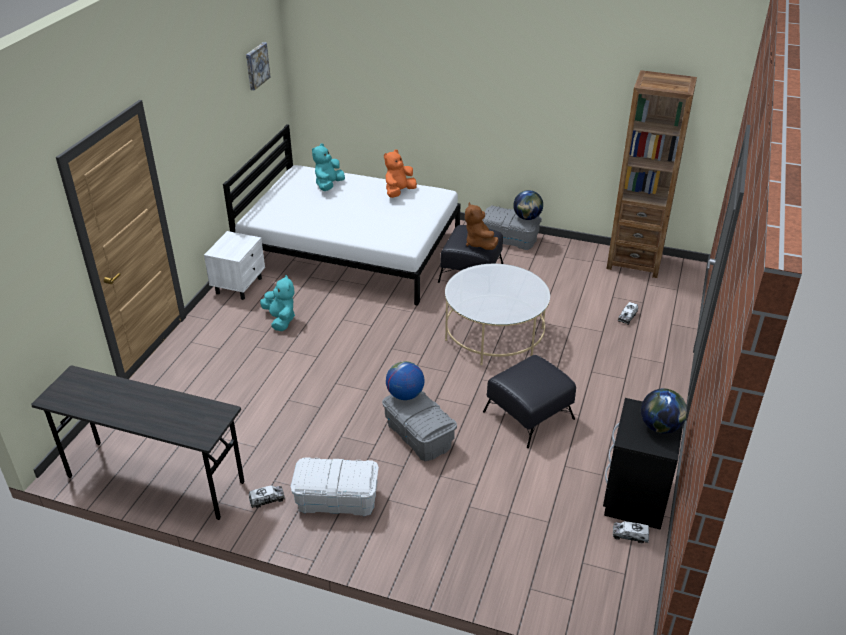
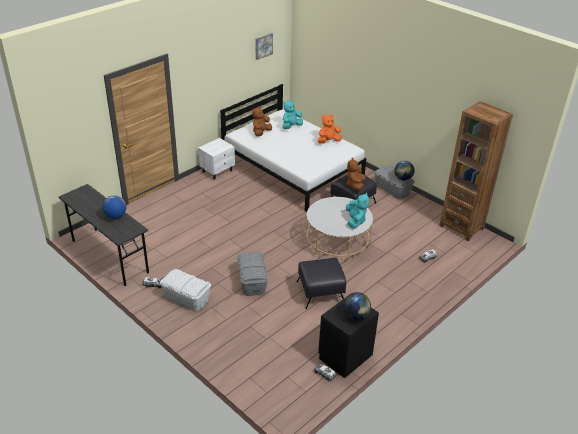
camera: 25 degrees right, 0 degrees up
turquoise plush toy [260,274,295,331] -> turquoise plush toy moved to [346,193,369,229]
globe [386,361,424,400] -> globe moved to [102,195,126,219]
none -> brown plush toy [252,106,272,136]

